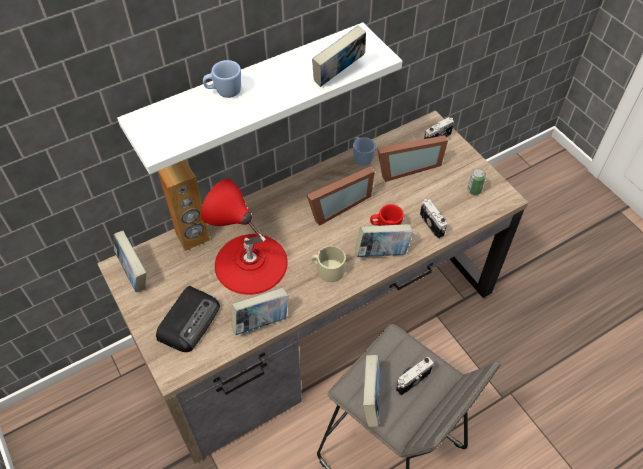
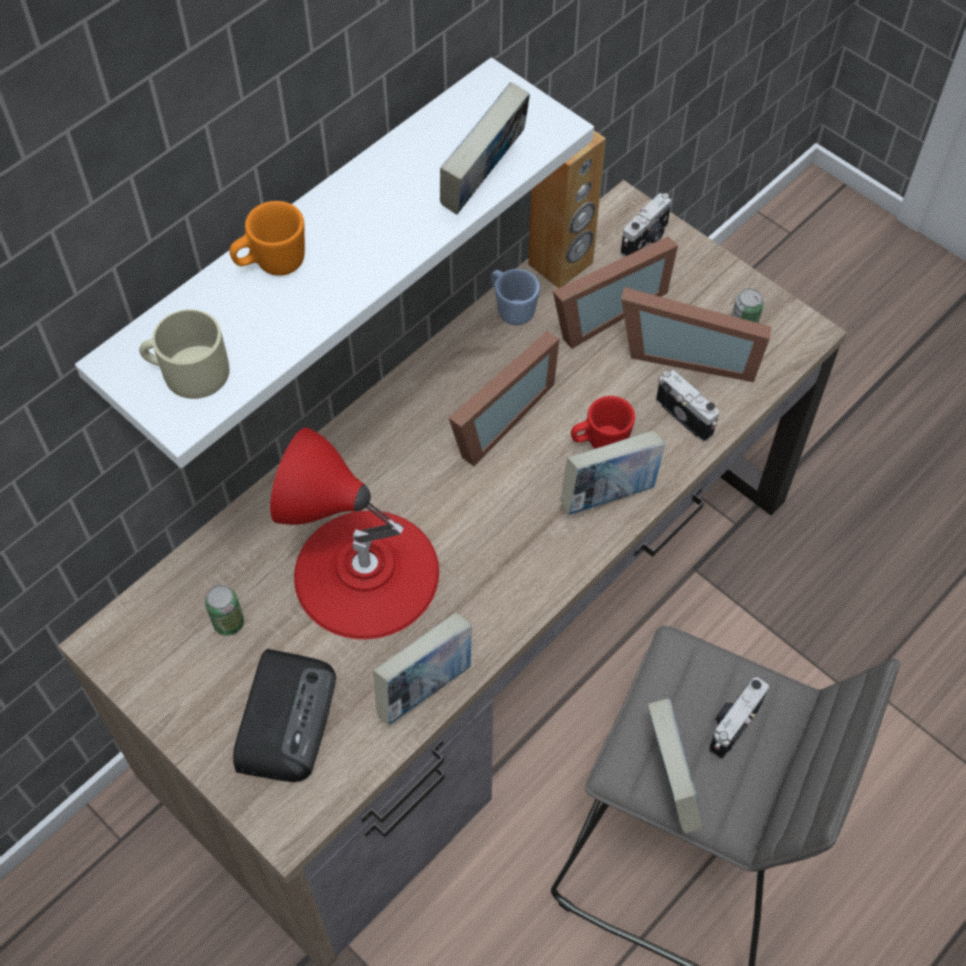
camera: 15 degrees left, 5 degrees up
book [114,231,146,292] -> none
brown speaker [158,160,210,251] -> brown speaker moved to [528,131,606,288]
blue mug [203,60,241,98] -> orange mug [230,201,305,276]
beige mug [311,246,346,282] -> beige mug moved to [139,309,229,399]
none -> can [205,585,244,636]
none -> picture frame [621,287,772,382]

